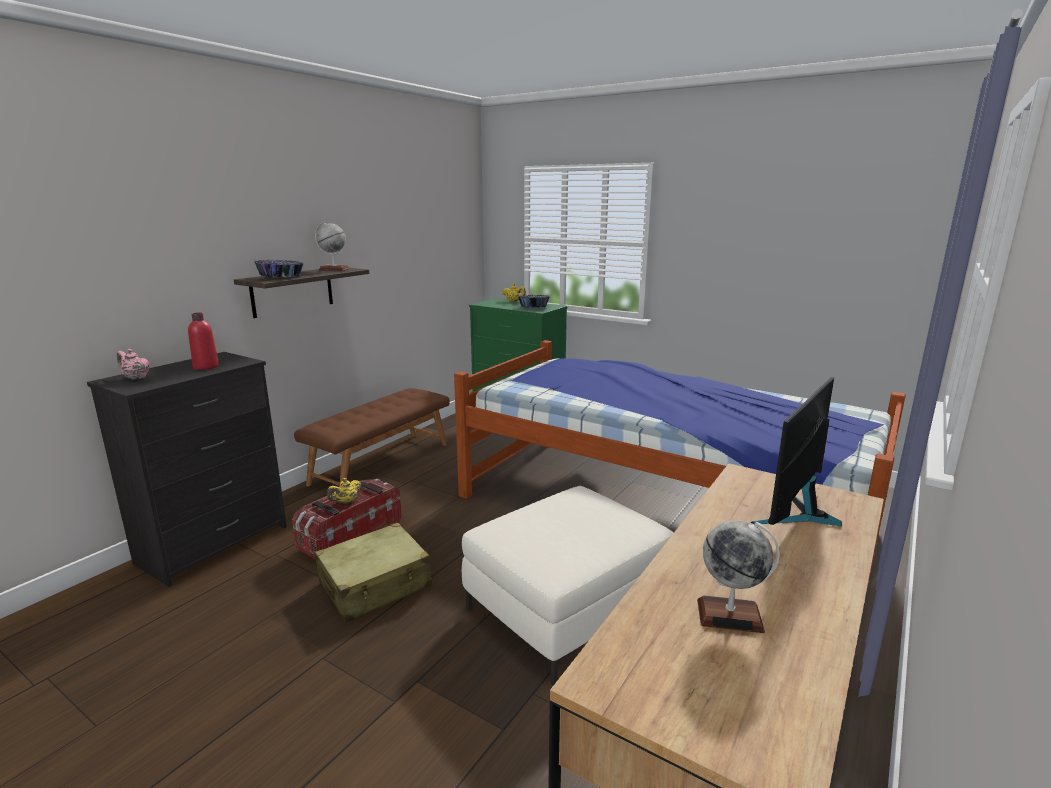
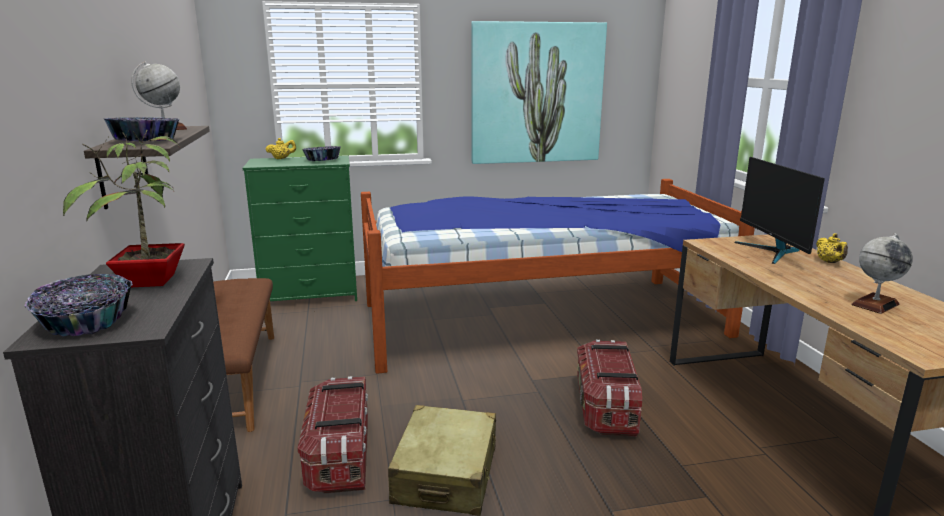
camera: 45 degrees left, 0 degrees up
pink teapot [117,349,151,380] -> bowl [24,274,133,337]
red bottle [188,313,219,370] -> potted plant [63,130,185,287]
yellow teapot [327,478,362,504] -> yellow teapot moved to [816,233,848,263]
white ottoman [462,486,673,686] -> storage box [577,340,642,437]
none -> picture [471,21,607,164]

